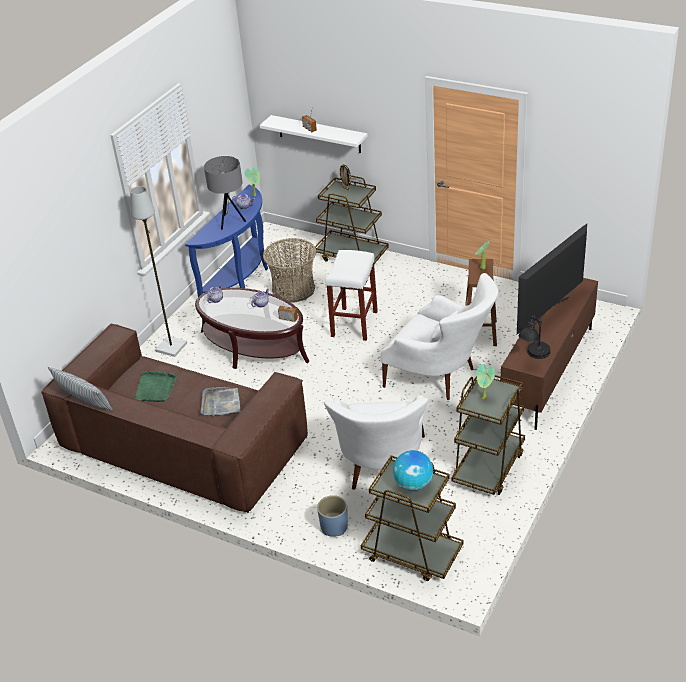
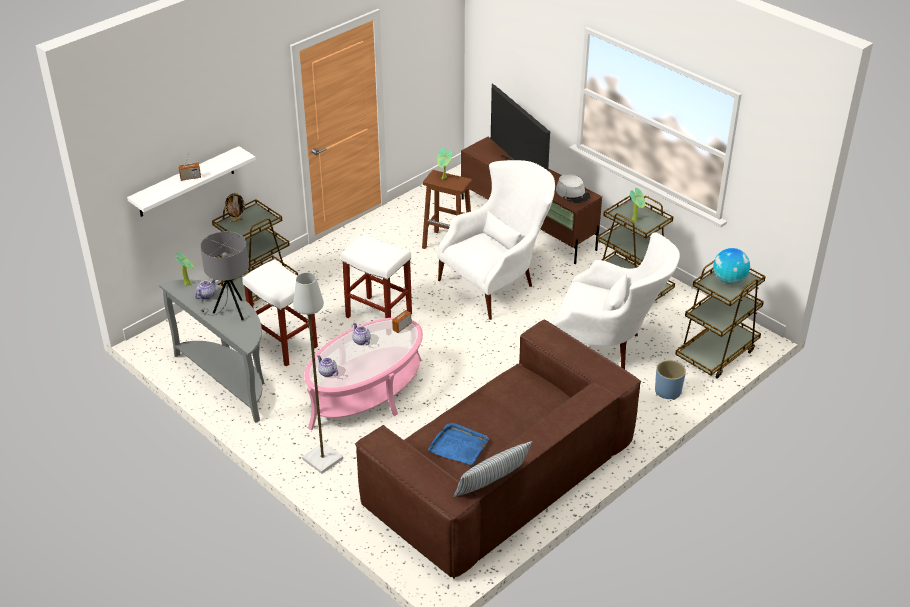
camera: 75 degrees left, 0 degrees up
green tray [135,371,177,402] -> blue tray [428,422,489,465]
blue console table [185,185,268,297] -> grey console table [159,280,265,423]
brown coffee table [195,288,309,369] -> pink coffee table [304,317,423,430]
grey tray [201,387,240,416] -> none
basket [263,238,316,303] -> white stool [242,259,318,366]
black table lamp [519,315,551,359] -> grey hat [556,174,591,203]

